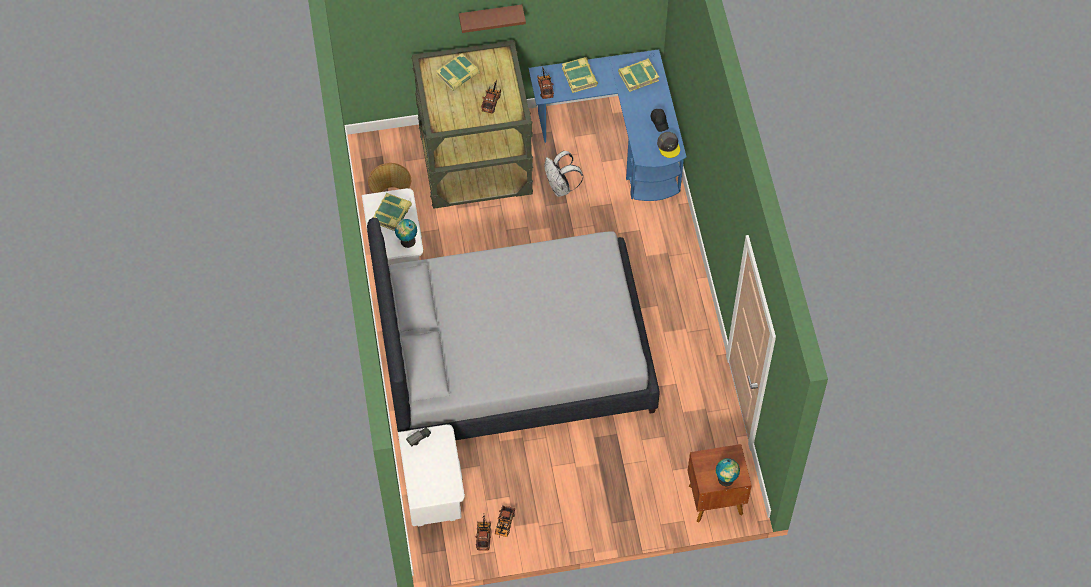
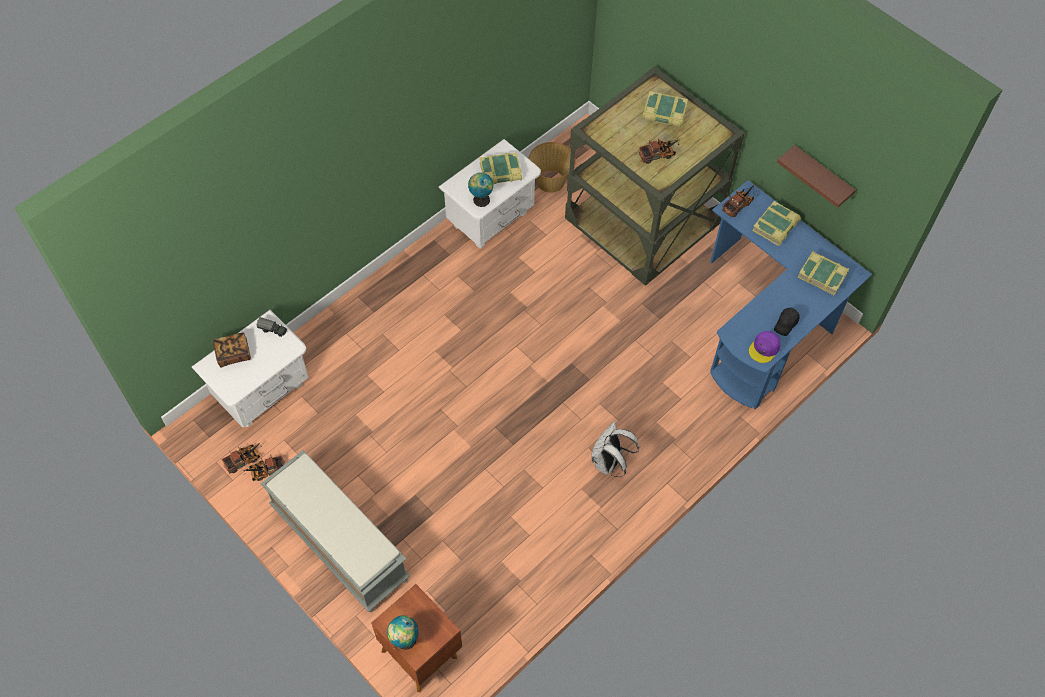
camera: 55 degrees right, 0 degrees up
grey bed [367,218,660,444] -> none
brown shelf [459,5,526,33] -> brown shelf moved to [777,145,856,208]
white backpack [545,151,583,197] -> white backpack moved to [591,422,639,477]
grey cap [657,132,680,158] -> purple cap [749,331,781,363]
none -> book [213,332,251,368]
none -> grey bench [261,450,410,612]

